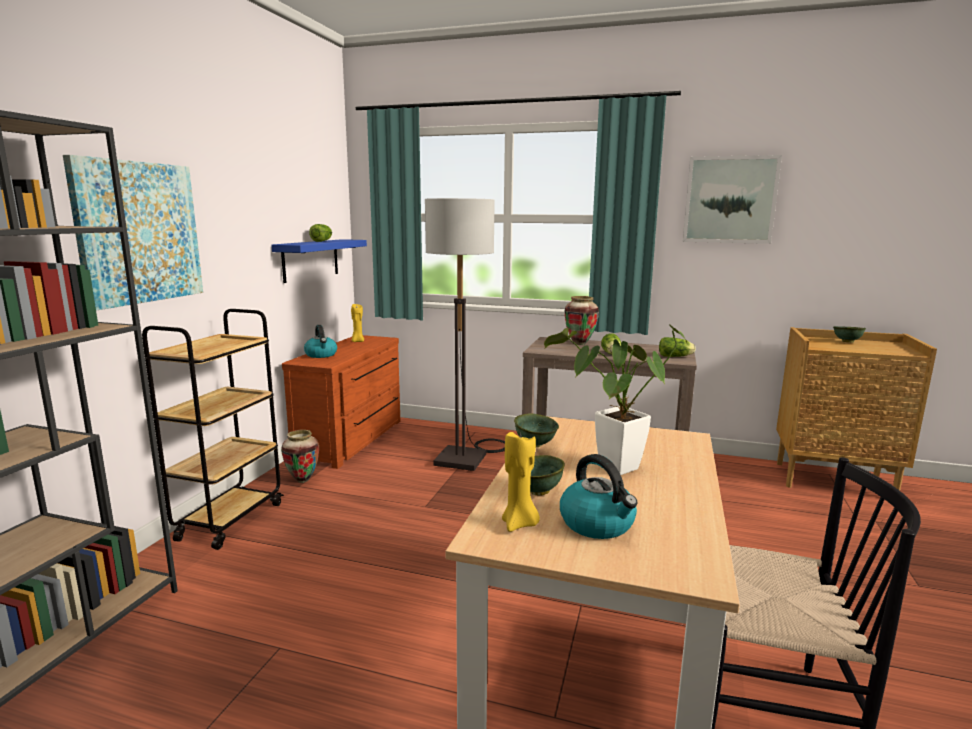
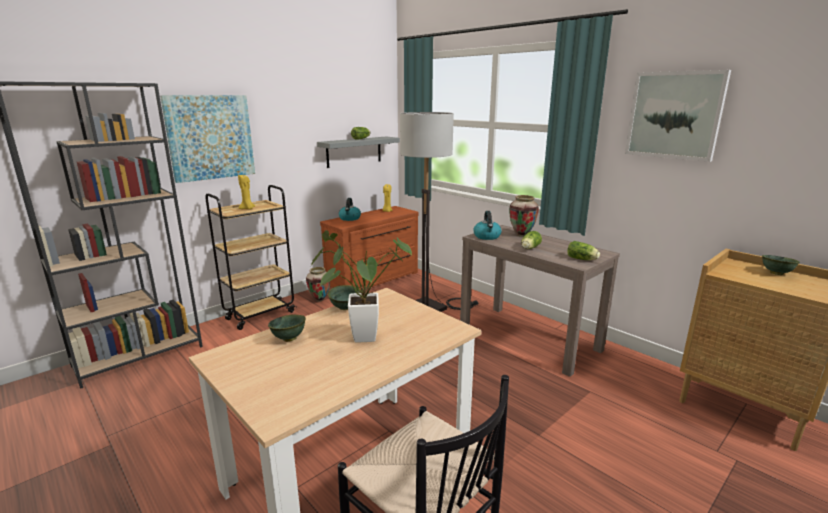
camera: 30 degrees right, 5 degrees up
blue shelf [271,239,367,283] -> grey shelf [317,136,400,168]
yellow candle [502,431,540,532] -> yellow candle moved to [238,174,255,209]
kettle [560,454,638,539] -> kettle moved to [474,211,501,240]

